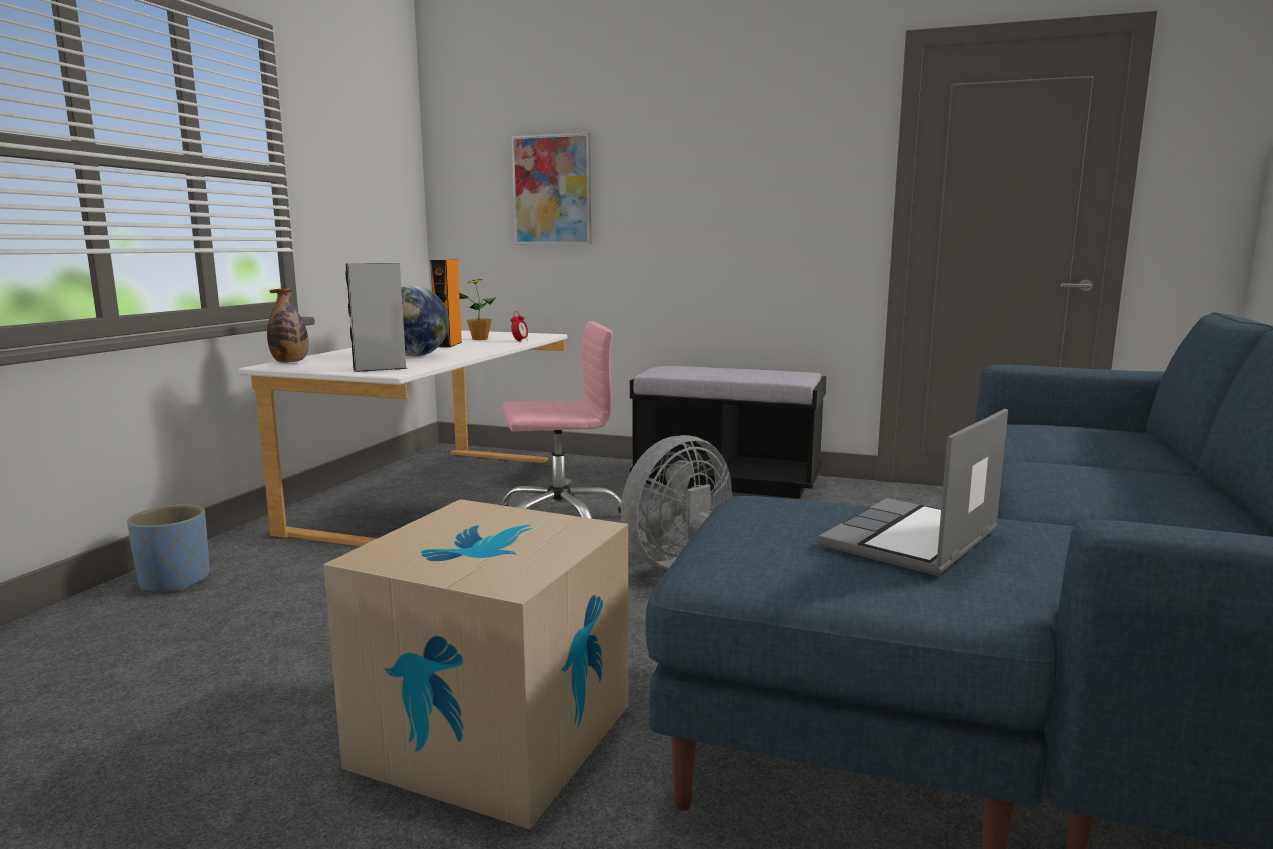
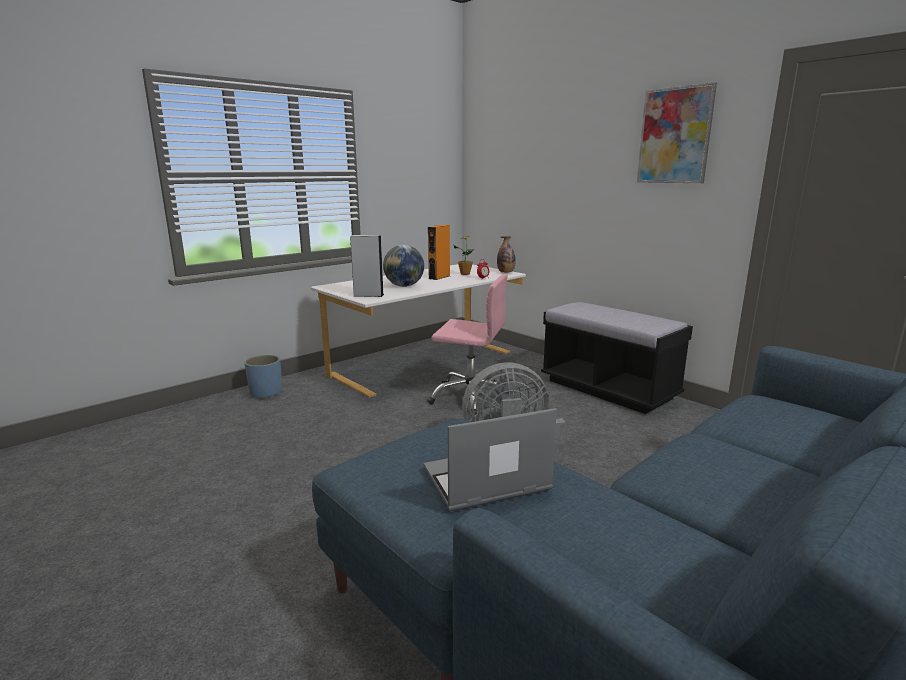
camera: 30 degrees right, 5 degrees up
bottle [267,288,308,363] -> bottle moved to [497,236,516,273]
cardboard box [323,499,629,829] -> none
picture [512,133,591,245] -> picture moved to [637,82,717,183]

